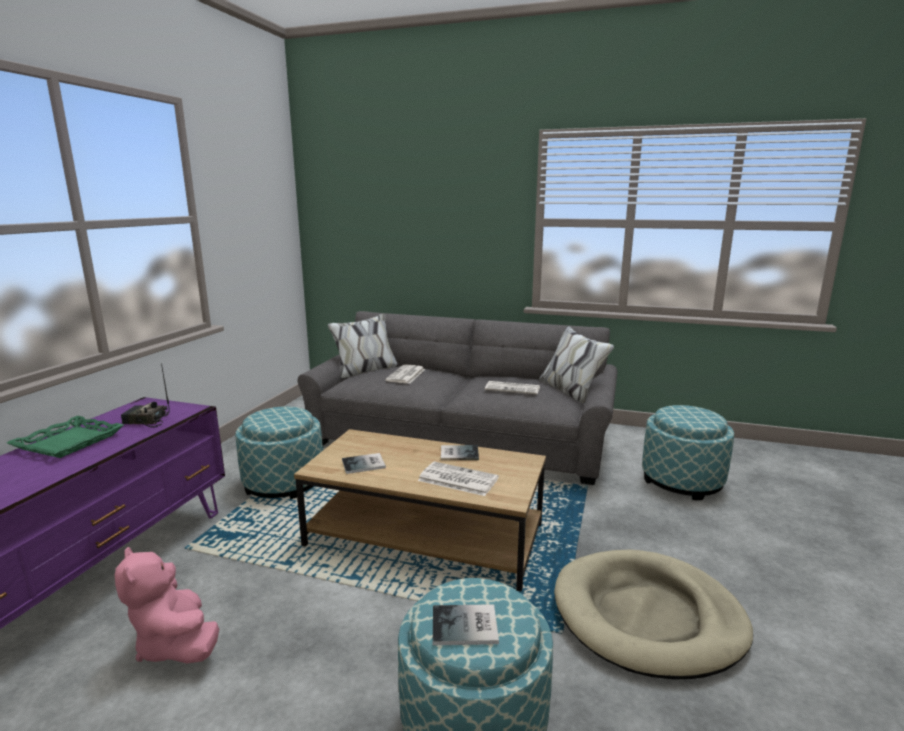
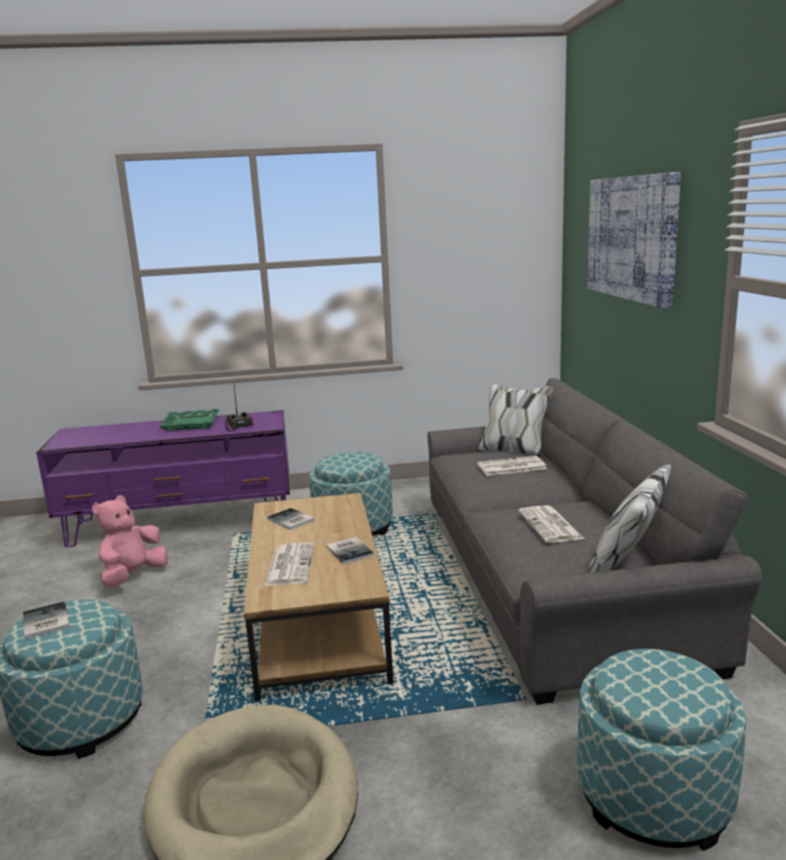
camera: 65 degrees right, 0 degrees up
none -> picture [587,172,681,308]

